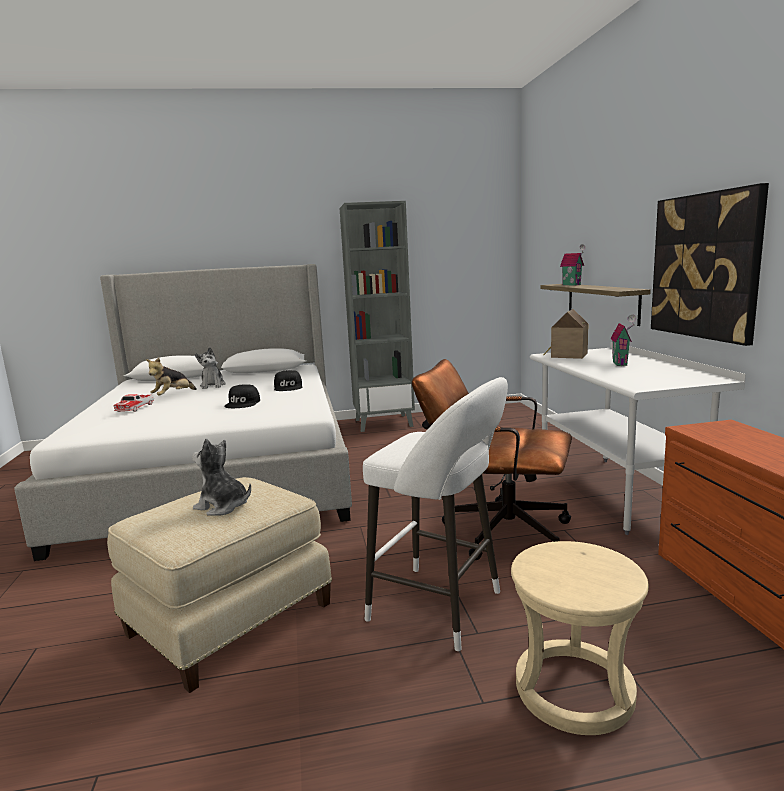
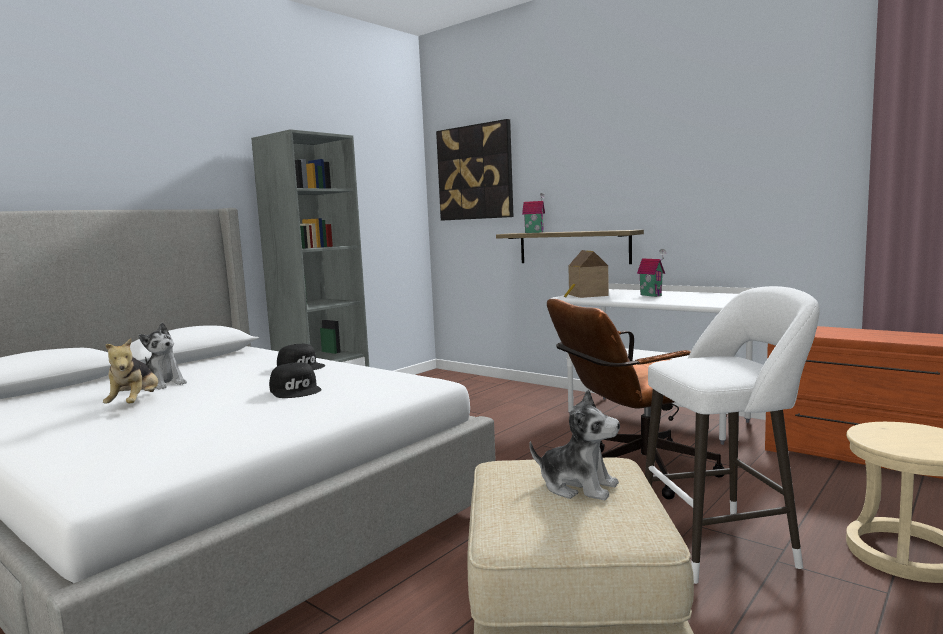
camera: 40 degrees left, 5 degrees down
toy car [114,394,154,412] -> none
plush toy [192,439,251,516] -> plush toy turned 135 degrees counterclockwise [530,390,620,500]
picture [651,183,769,346] -> picture moved to [436,119,514,221]

